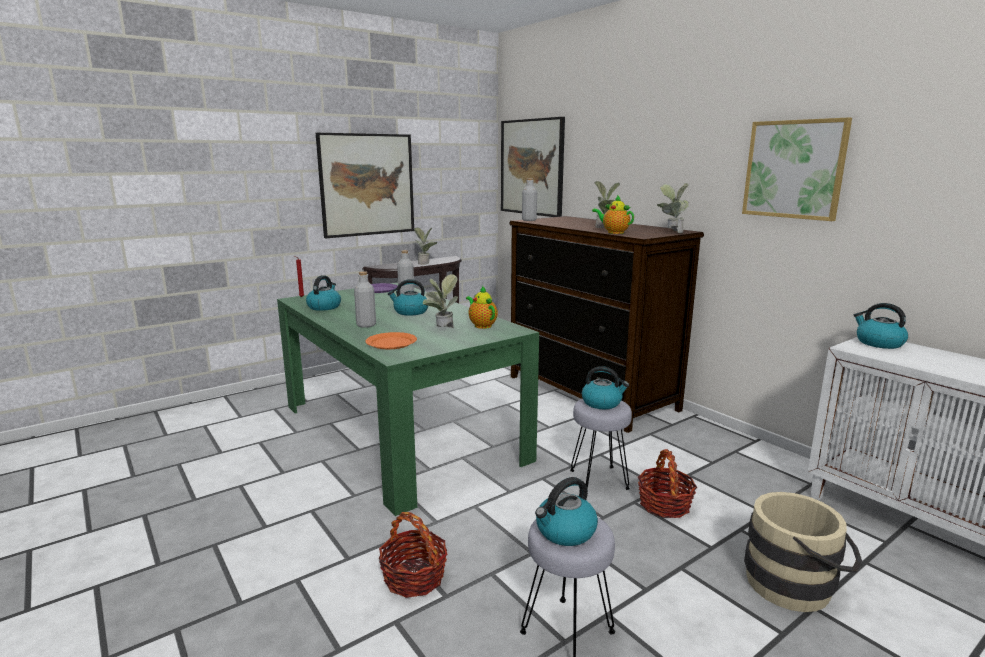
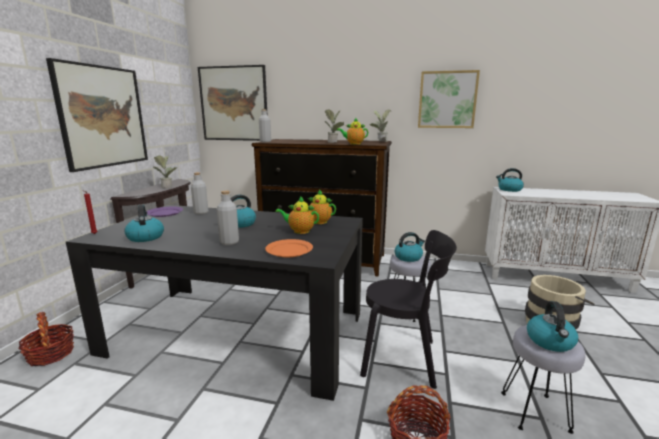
camera: 40 degrees left, 0 degrees up
green dining table [277,283,539,516] -> black dining table [66,205,363,401]
potted plant [423,274,458,329] -> teapot [275,196,319,234]
basket [638,449,697,518] -> basket moved to [19,312,74,366]
none -> black chair [360,230,457,389]

